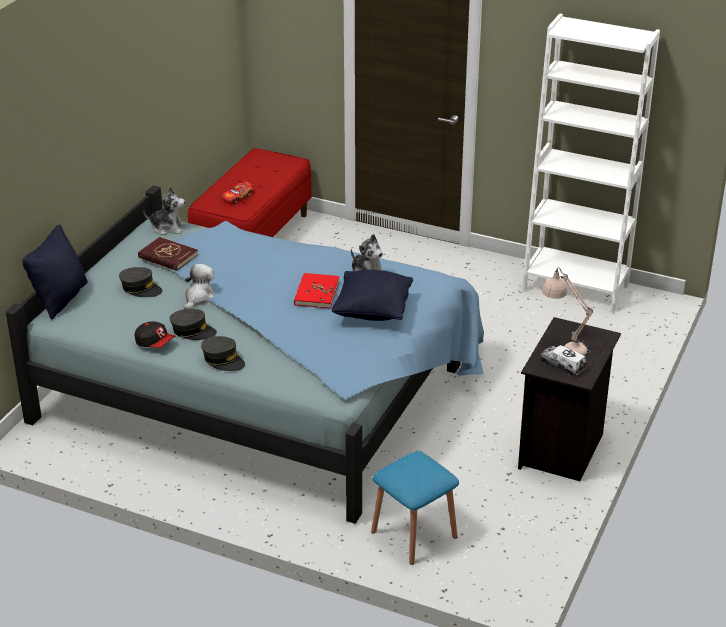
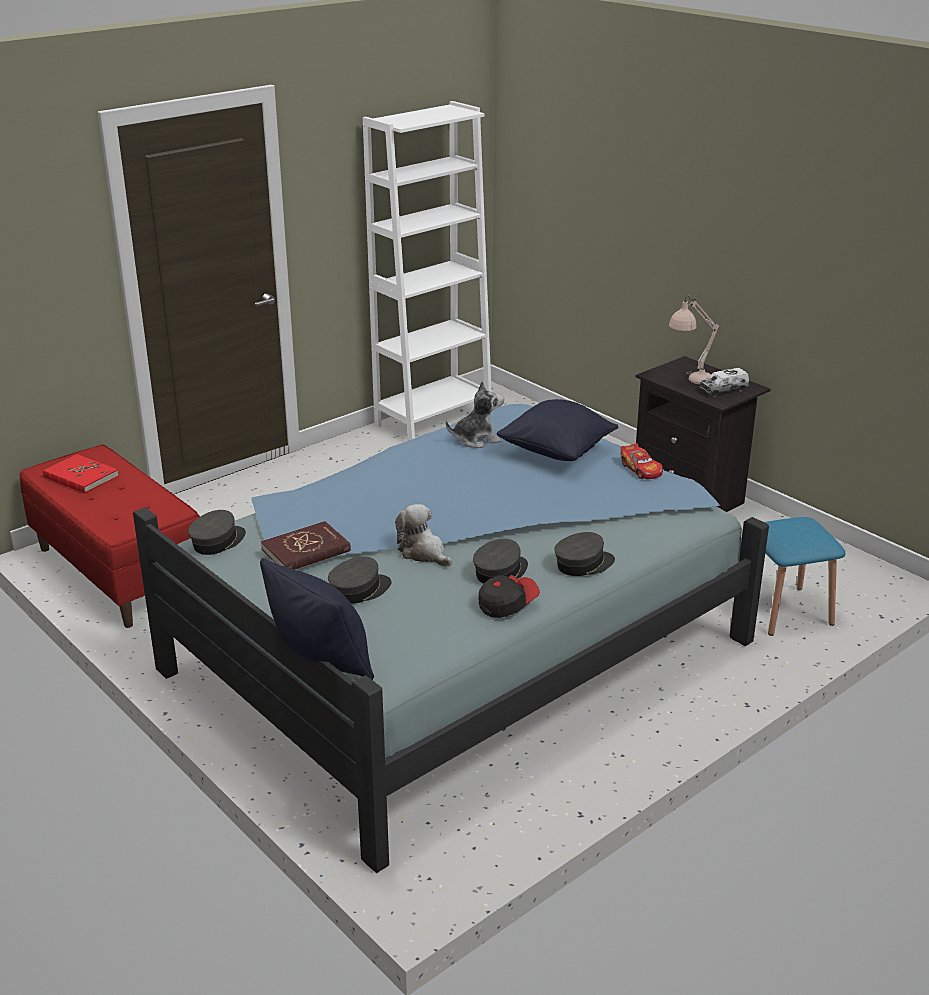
camera: 65 degrees left, 5 degrees down
plush toy [143,187,186,235] -> grey cap [188,510,246,555]
toy car [222,180,254,204] -> toy car moved to [621,443,663,479]
red book [294,273,339,309] -> red book moved to [43,454,119,493]

